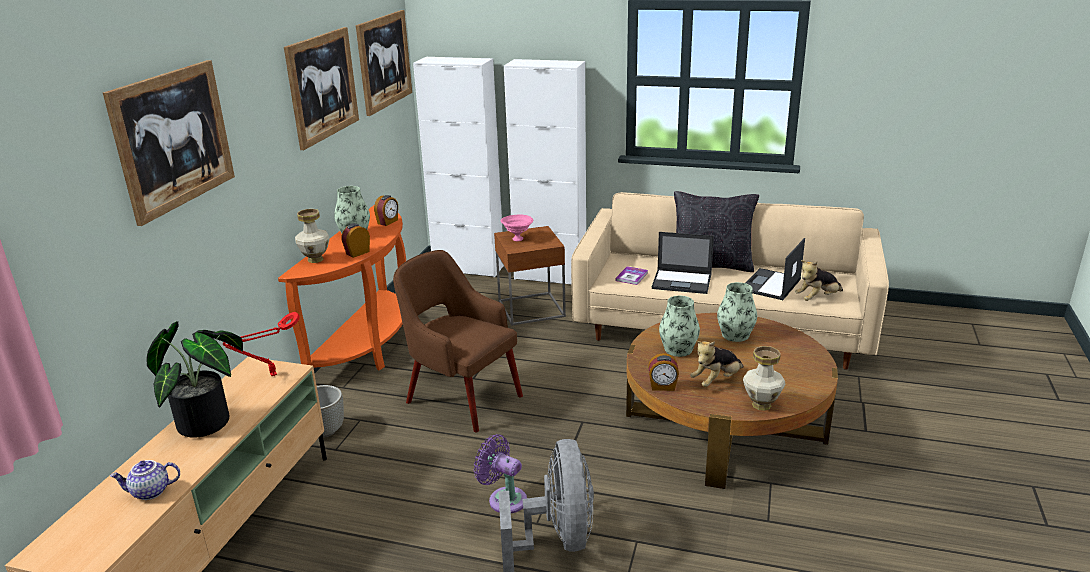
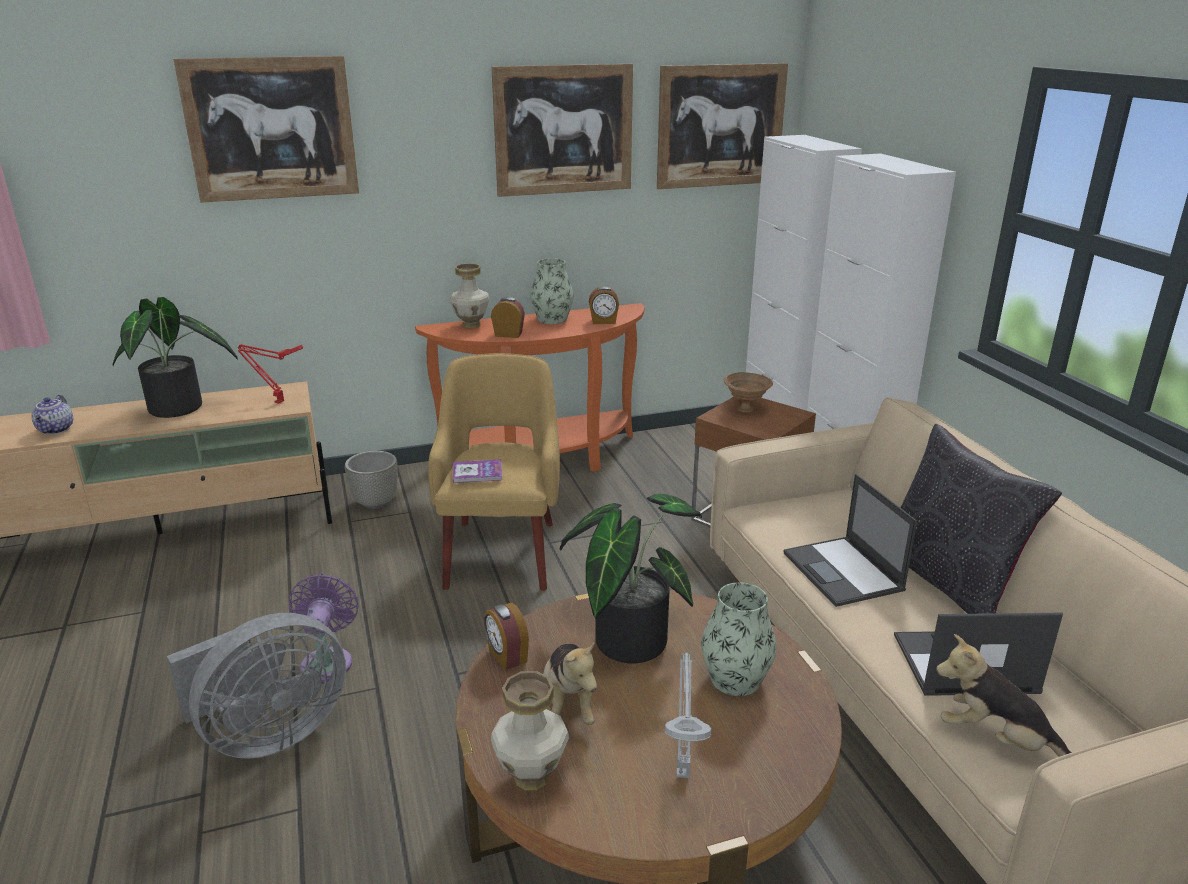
camera: 55 degrees right, 0 degrees up
teapot [110,460,180,500] -> teapot turned 135 degrees counterclockwise [31,395,73,435]
brown armchair [393,250,523,432] -> yellow armchair [428,353,560,591]
pink bowl [500,215,533,241] -> brown bowl [724,372,773,413]
book [615,266,648,285] -> book moved to [453,459,502,483]
vase [659,296,700,357] -> potted plant [559,494,702,663]
plush toy [690,341,744,387] -> plush toy turned 120 degrees counterclockwise [543,641,597,725]
none -> grey table lamp [665,653,711,778]

